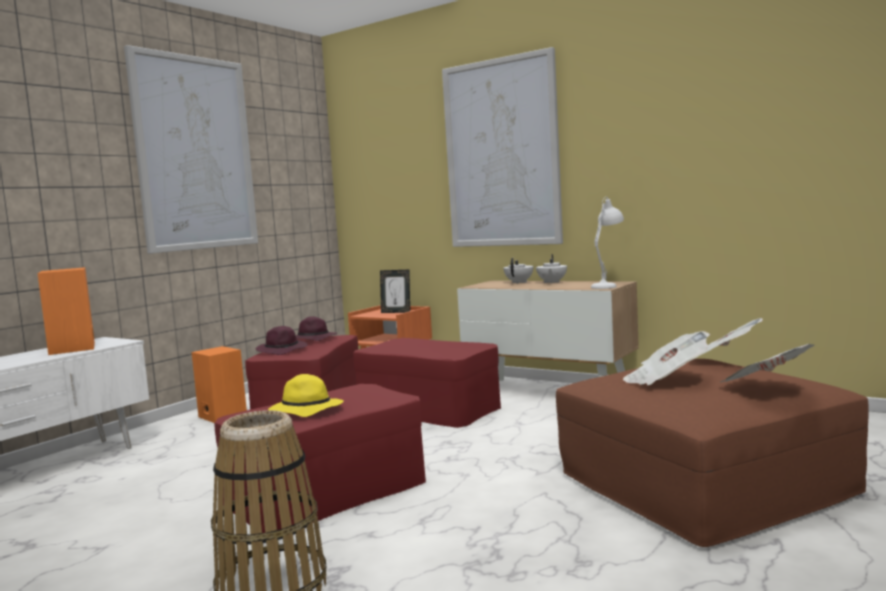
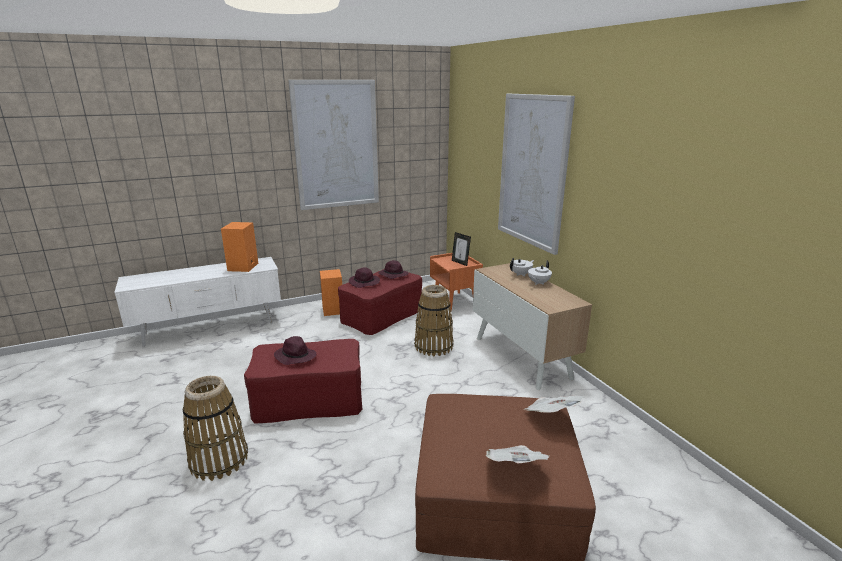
camera: 30 degrees right, 15 degrees up
yellow hat [268,374,344,417] -> purple hat [274,336,316,365]
red ottoman [353,338,501,428] -> basket [414,285,454,356]
white table lamp [591,197,624,289] -> none
newspaper [623,331,710,385] -> none

